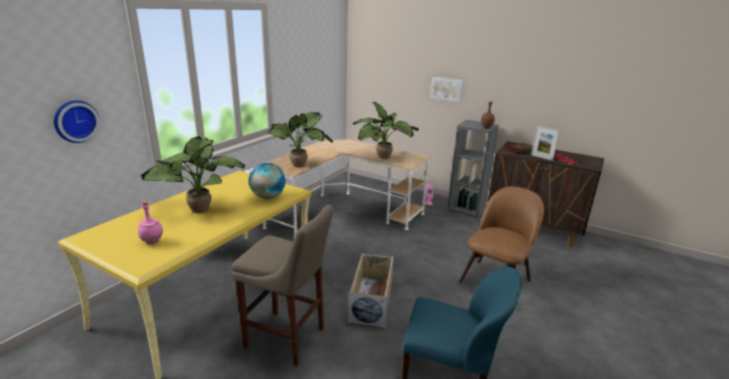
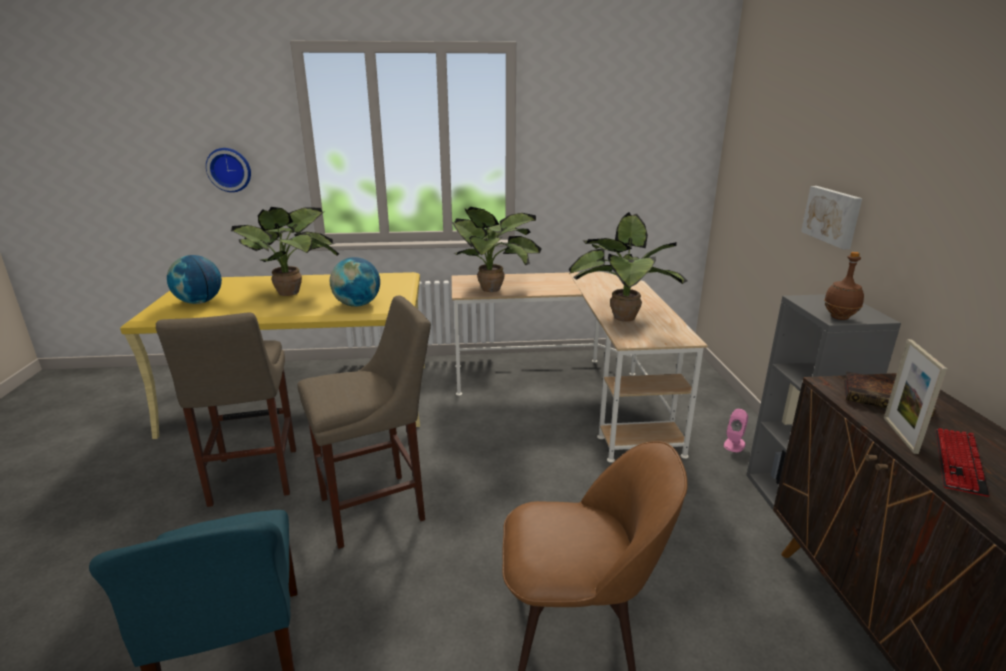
camera: 55 degrees right, 0 degrees up
pink bottle [138,201,163,244] -> globe [167,255,222,304]
beige storage box [348,253,394,328] -> beige stool [297,295,431,549]

